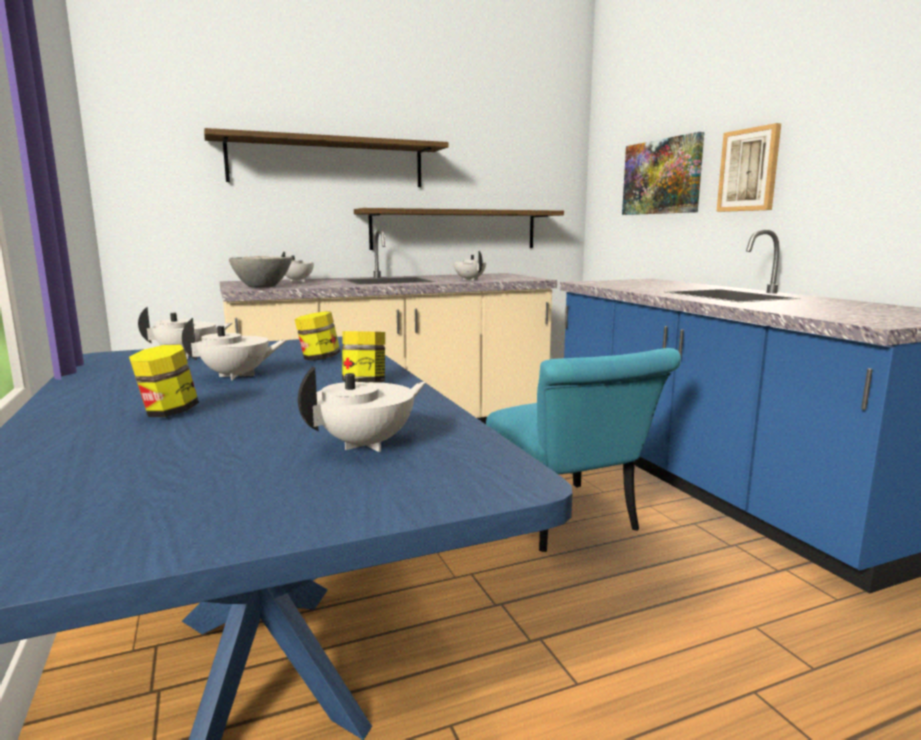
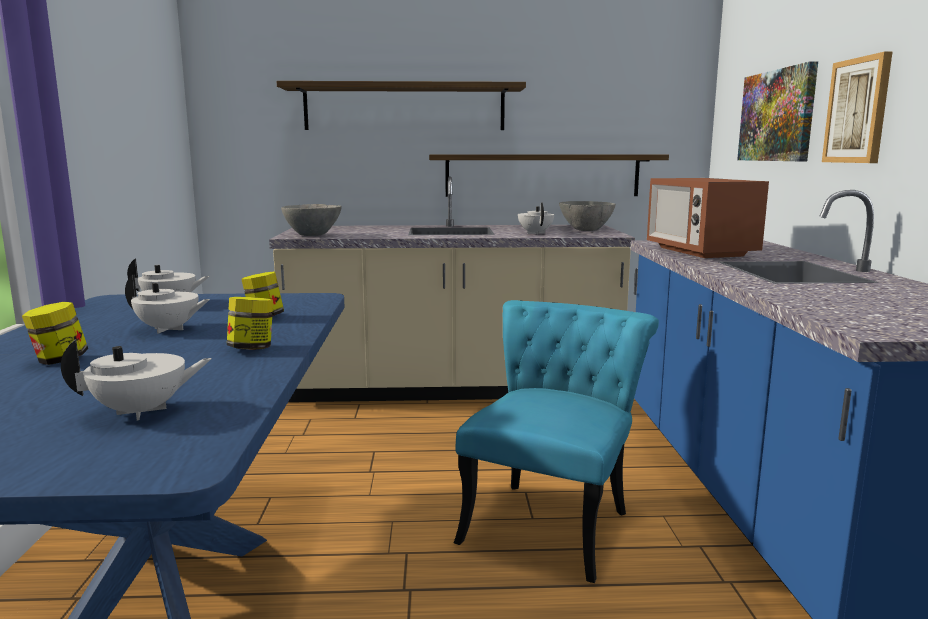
camera: 20 degrees right, 0 degrees up
white teapot [281,251,314,282] -> none
turquoise chair [486,348,681,552] -> turquoise chair turned 150 degrees counterclockwise [454,300,659,583]
none -> grey bowl [559,201,616,231]
none -> microwave [647,178,769,258]

